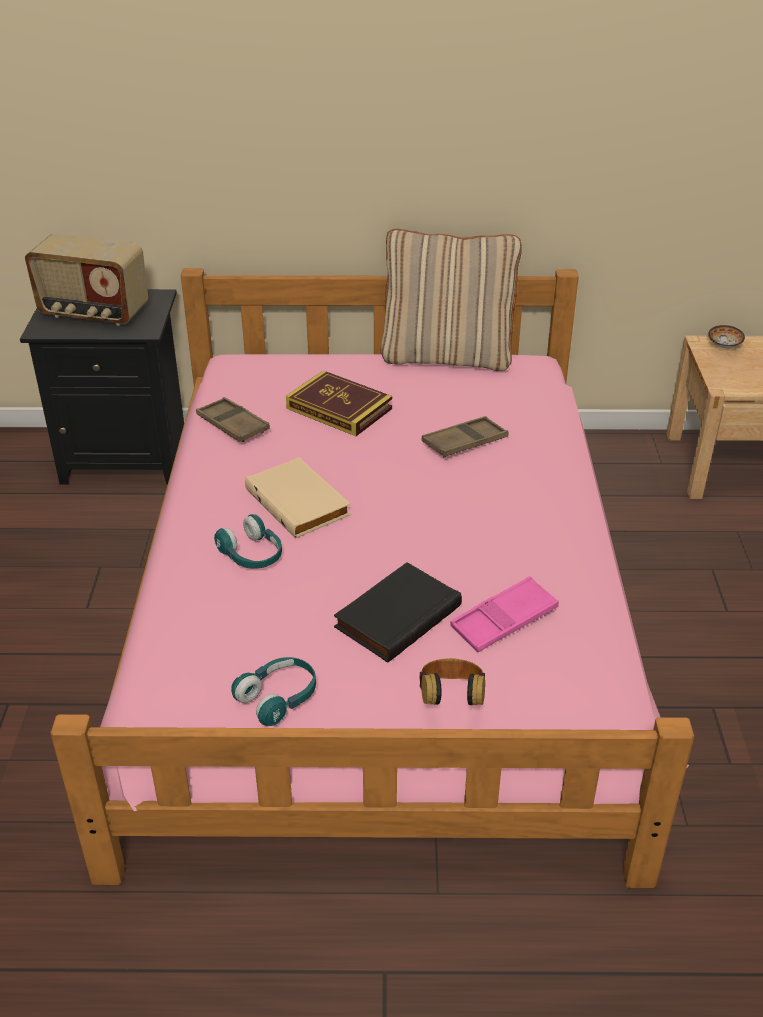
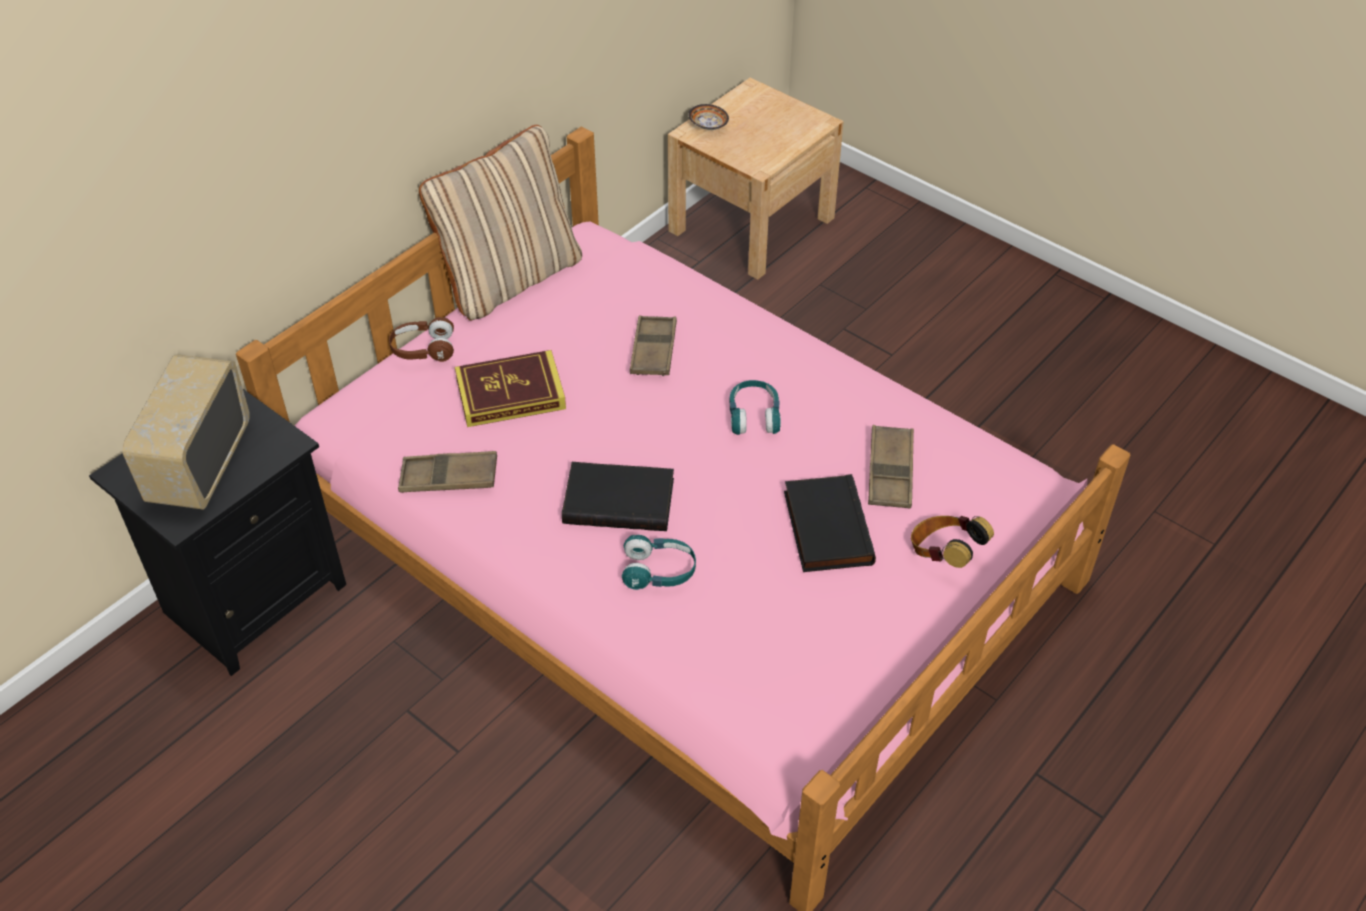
camera: 50 degrees left, 10 degrees up
radio [25,234,148,326] -> radio turned 135 degrees clockwise [123,354,250,510]
turquoise headphones [231,657,316,726] -> turquoise headphones moved to [729,380,781,435]
beige book [245,457,351,538] -> black book [562,462,674,531]
pink tray [450,576,559,652] -> brown tray [868,425,914,509]
none -> brown headphones [389,317,454,362]

